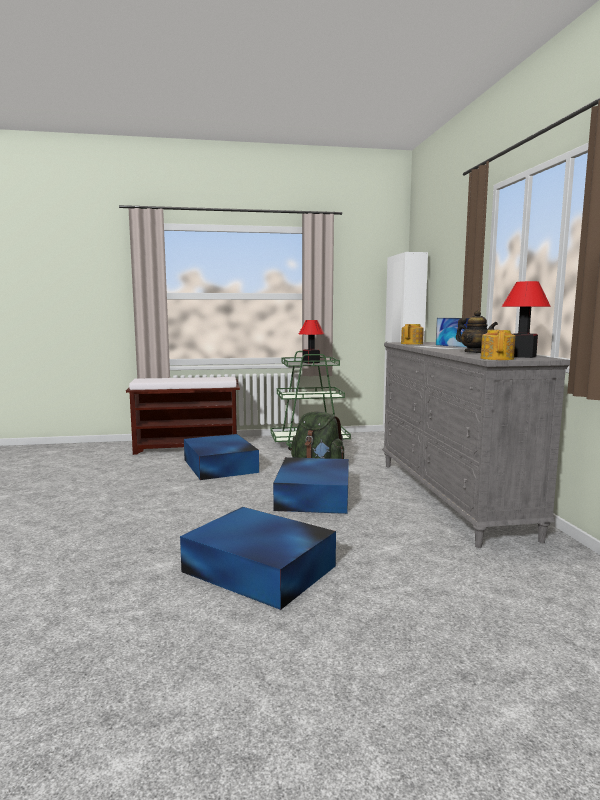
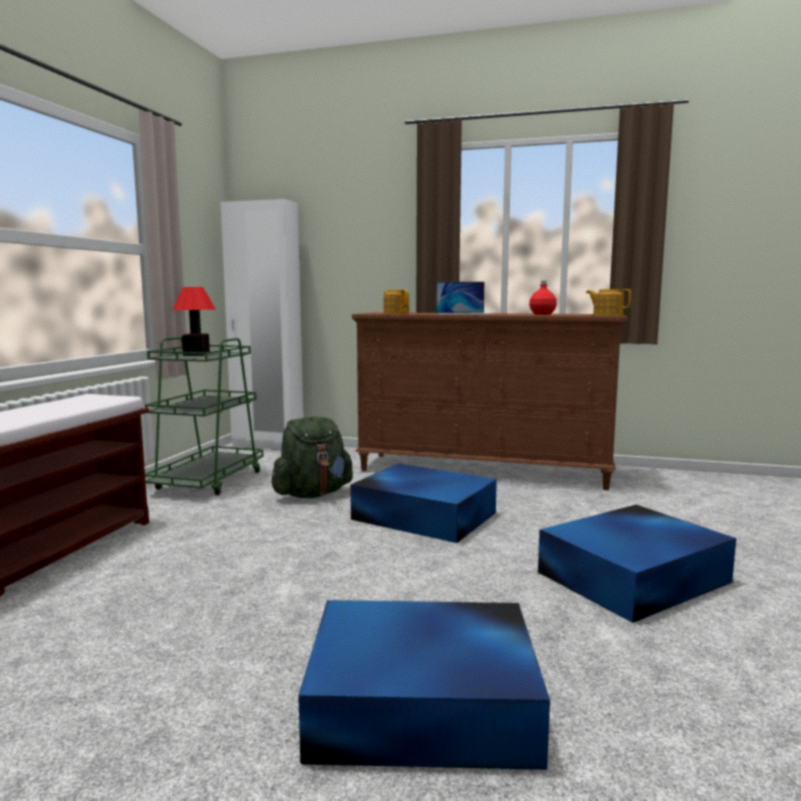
camera: 65 degrees left, 0 degrees up
blue storage box [184,434,259,480] -> blue storage box moved to [298,600,550,770]
grey dresser [382,342,570,548] -> brown dresser [352,312,627,490]
teapot [456,310,498,353] -> red bottle [529,281,557,315]
table lamp [502,281,551,358] -> none

